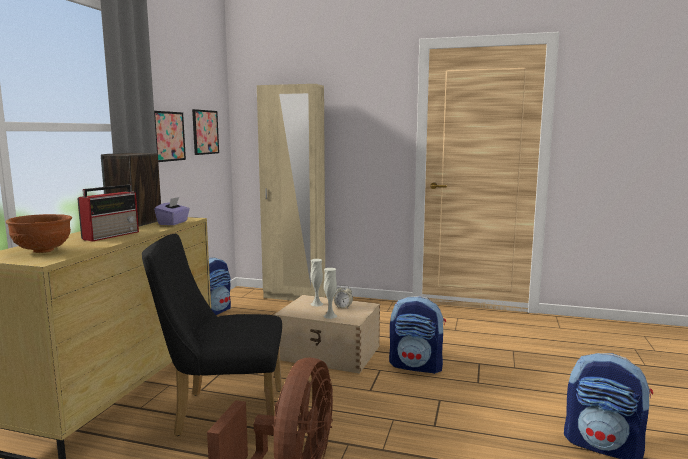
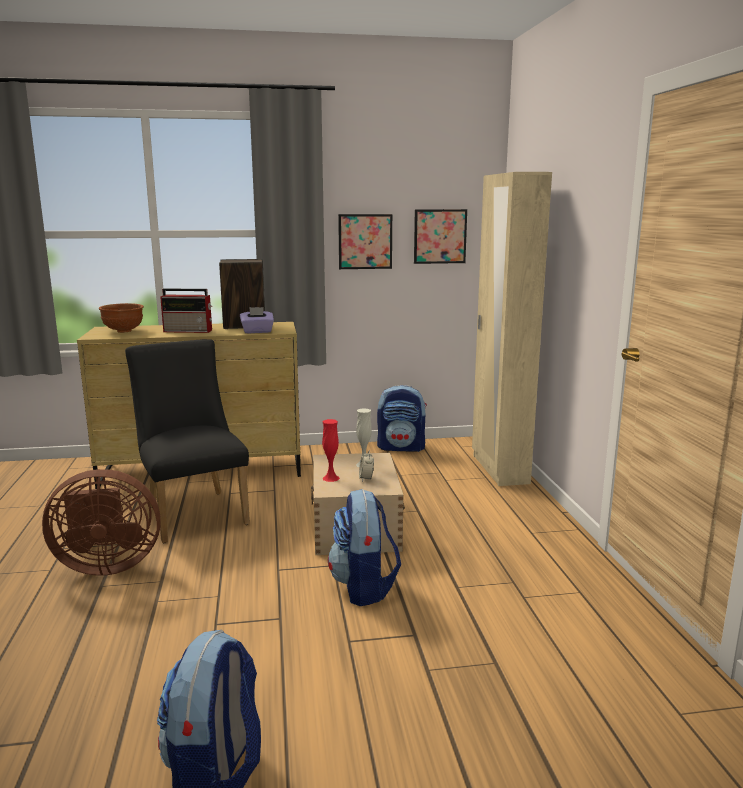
camera: 65 degrees right, 5 degrees up
white vase [324,268,337,319] -> red vase [322,419,340,482]

